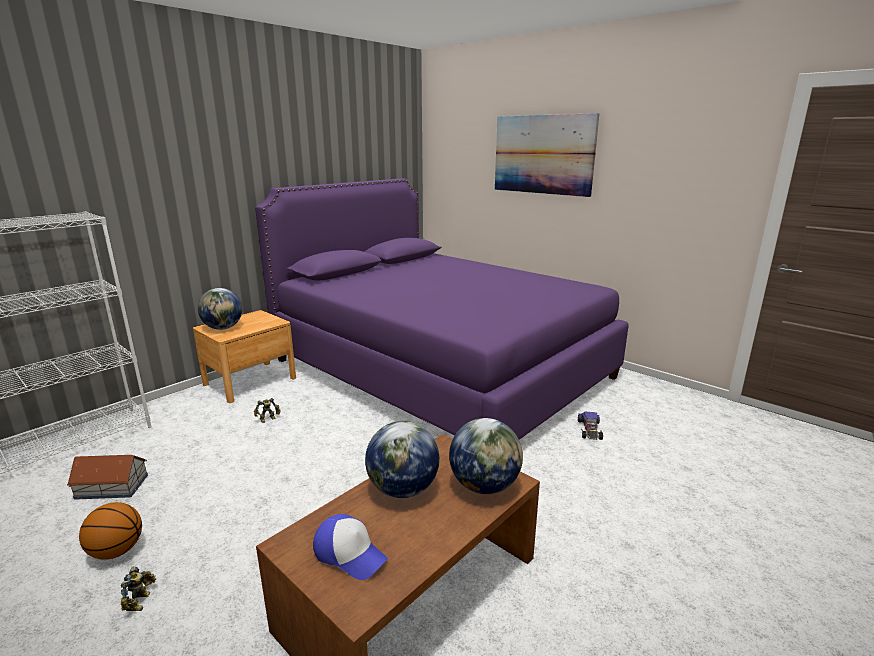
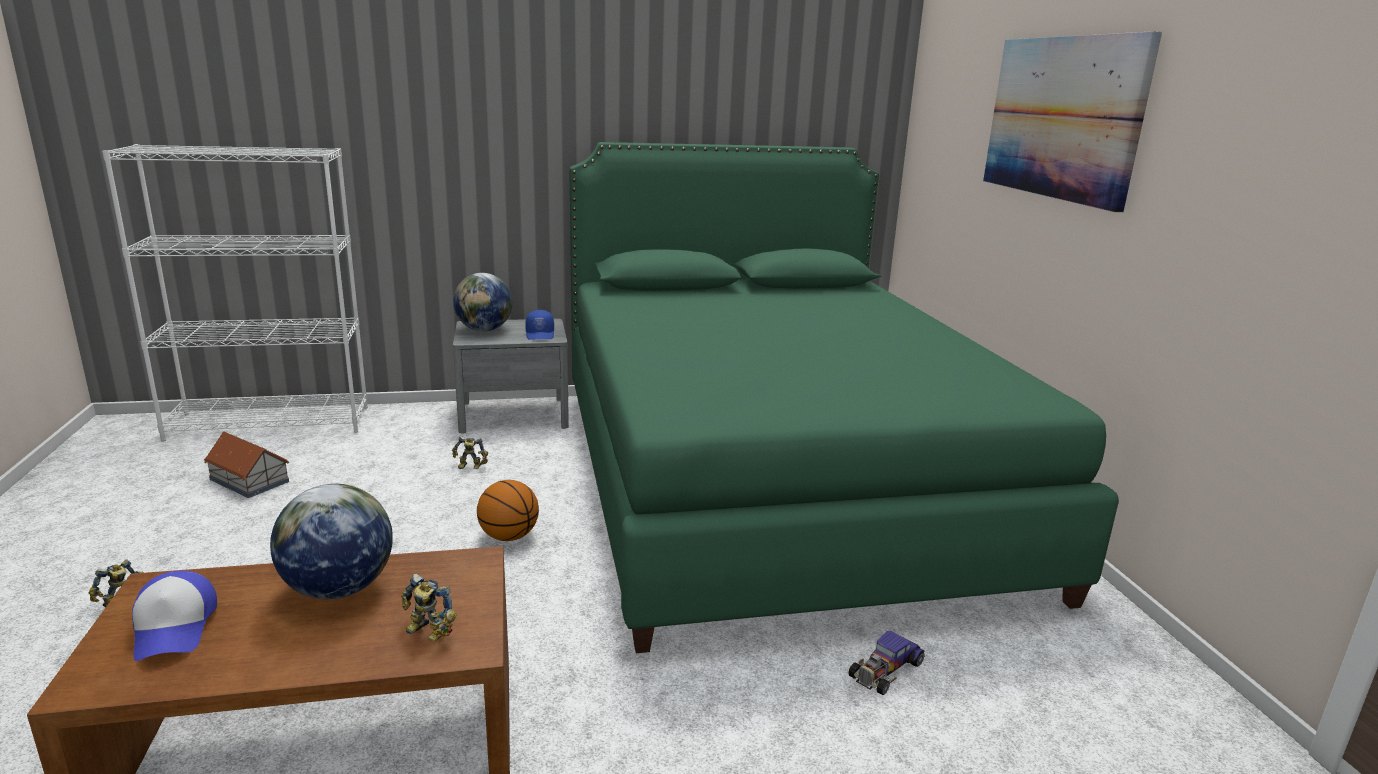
camera: 35 degrees right, 0 degrees up
basketball [79,502,142,560] -> basketball moved to [477,480,539,541]
brown nightstand [193,310,296,403] -> grey nightstand [453,319,569,433]
purple bed [255,178,629,440] -> green bed [569,142,1119,653]
globe [449,418,523,494] -> toy robot [401,573,456,642]
none -> blue cap [525,310,554,340]

